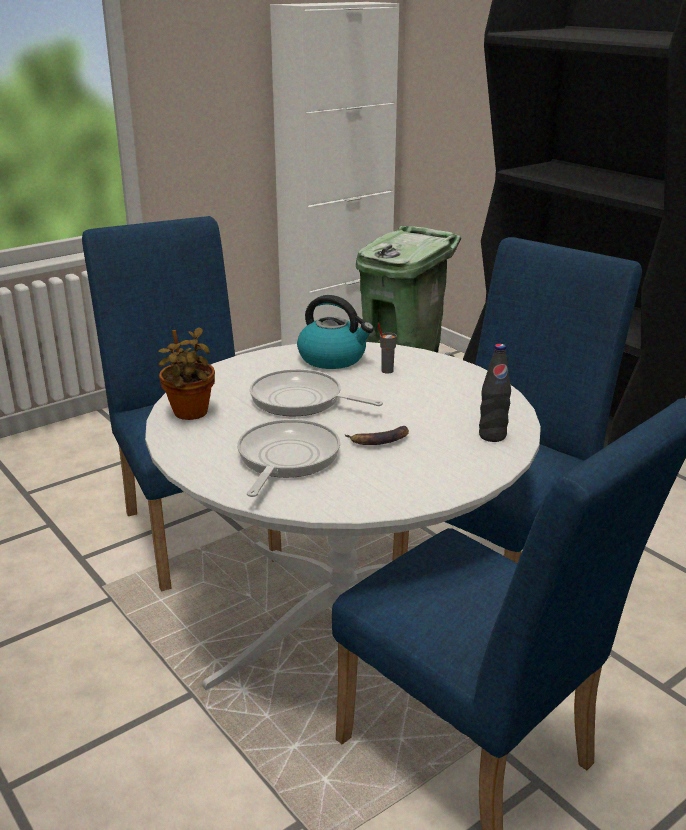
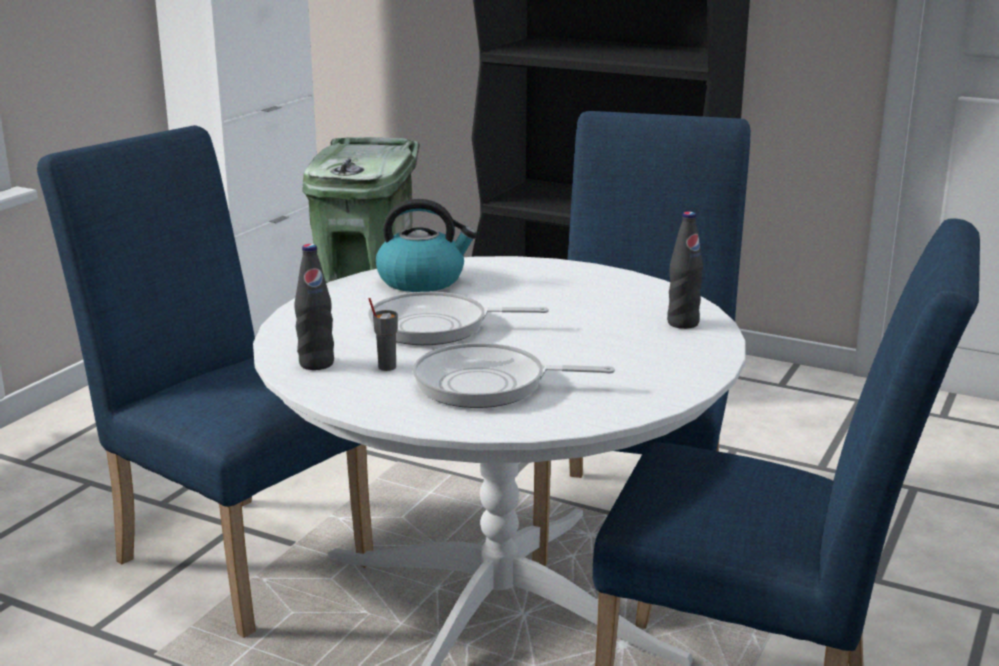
camera: 25 degrees left, 5 degrees down
potted plant [158,327,215,420] -> black bottle [295,244,334,370]
frying pan [237,419,340,497] -> frying pan turned 75 degrees counterclockwise [413,343,615,408]
banana [344,426,409,445] -> none
grey cup [378,323,397,374] -> grey cup moved to [368,298,398,371]

